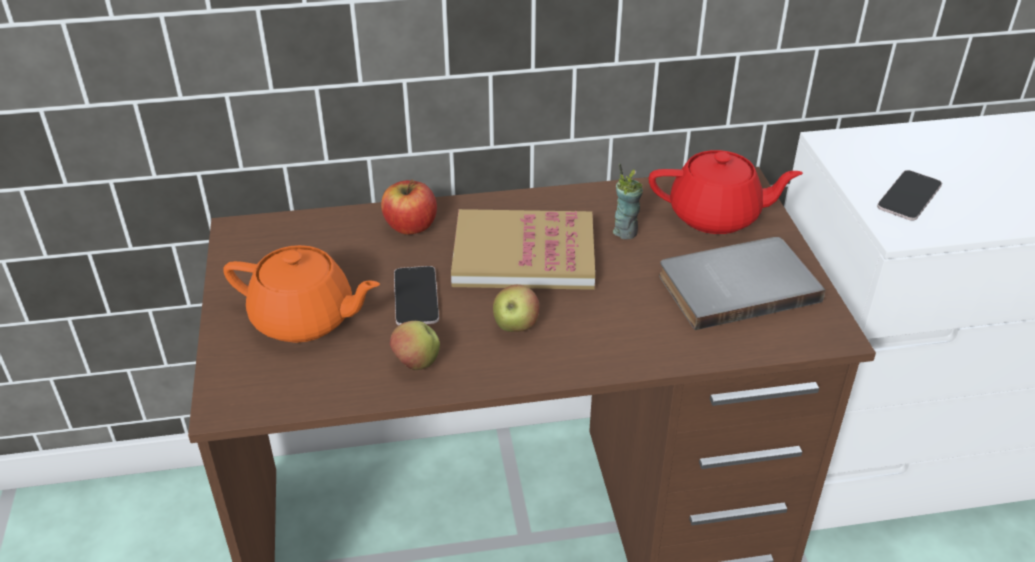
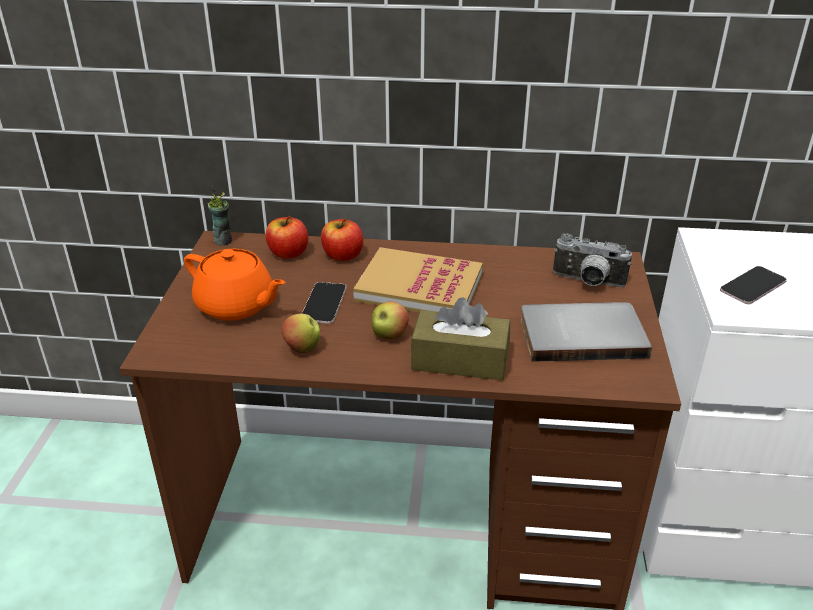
camera: 15 degrees right, 5 degrees down
cup [613,164,643,239] -> cup moved to [207,186,232,246]
red teapot [649,150,803,234] -> camera [553,233,632,287]
none -> apple [265,216,308,259]
none -> brown tissue box [411,297,510,381]

